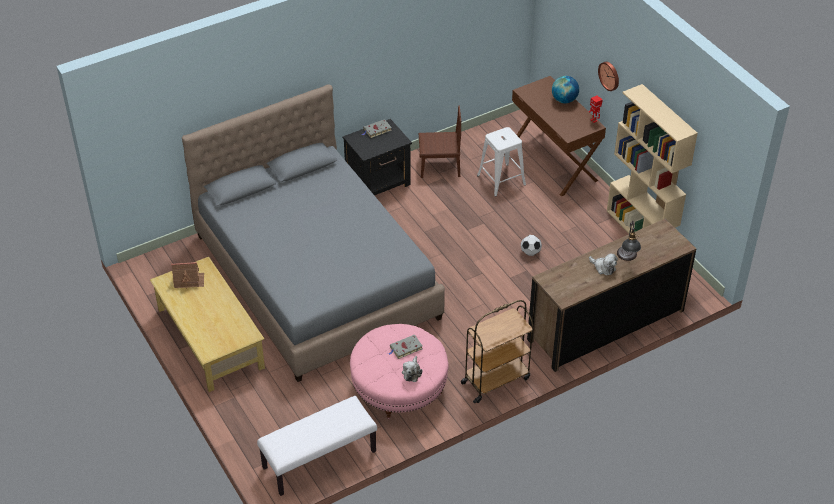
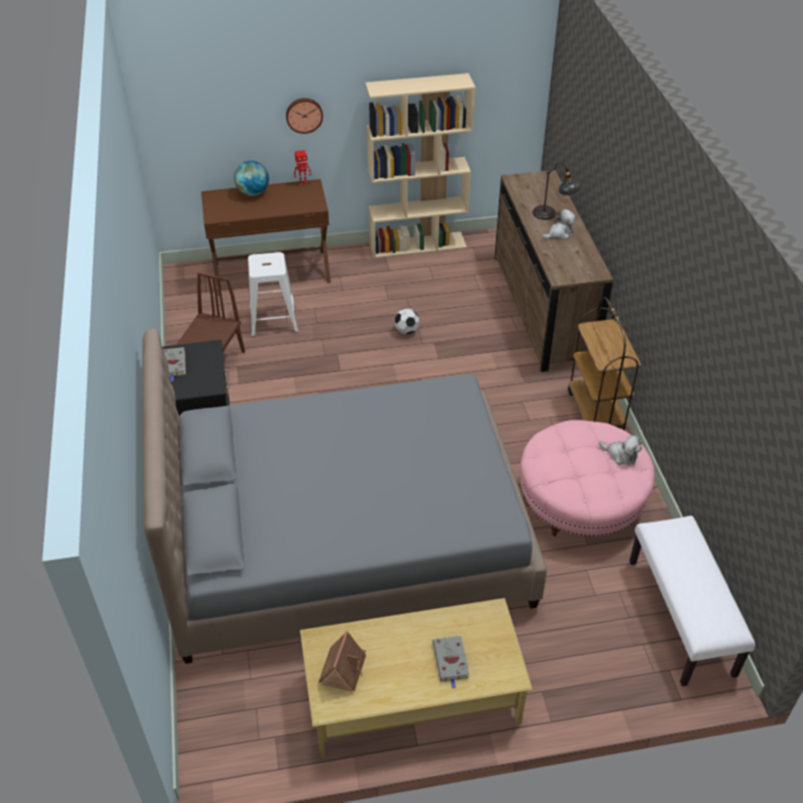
camera: 70 degrees left, 0 degrees up
grey book [388,335,423,359] -> grey book moved to [433,636,469,689]

